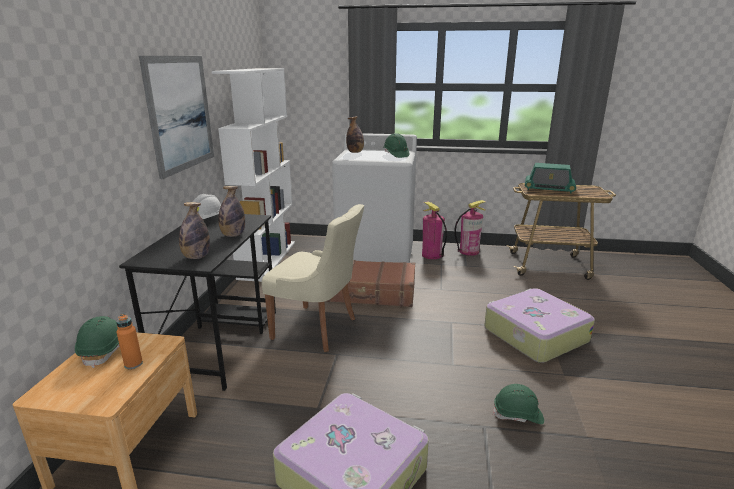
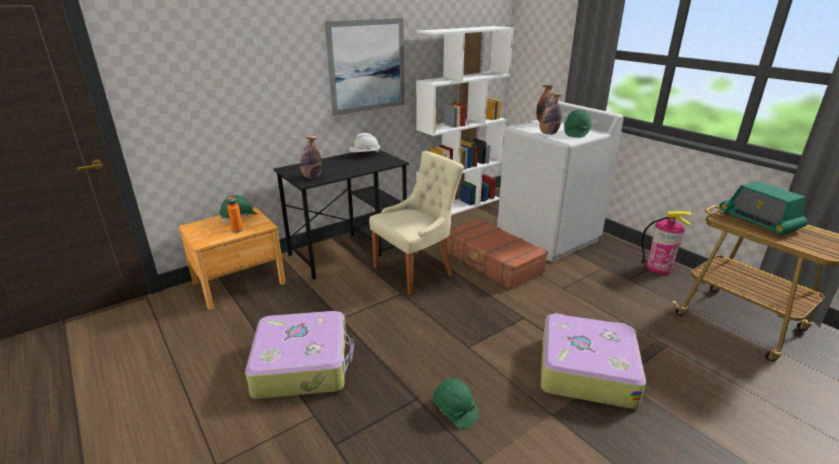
camera: 45 degrees right, 5 degrees up
bottle [218,186,245,237] -> bottle moved to [540,93,562,135]
beige chair [262,204,364,352] -> beige chair turned 105 degrees counterclockwise [369,151,464,294]
fire extinguisher [422,201,447,259] -> none

